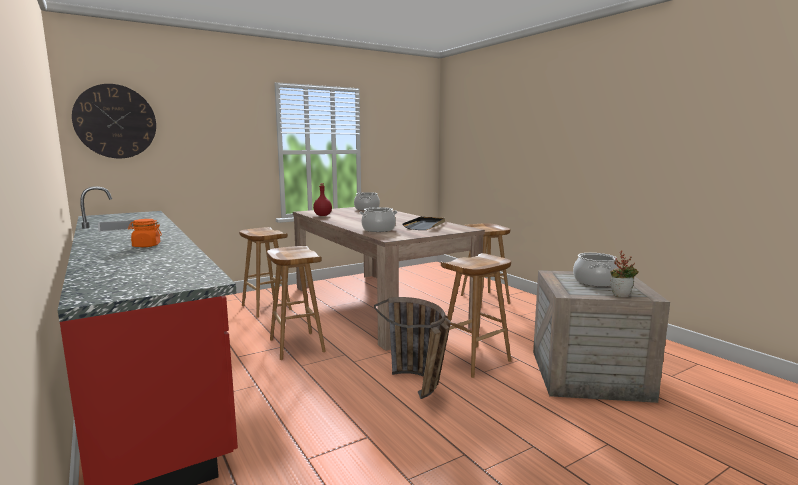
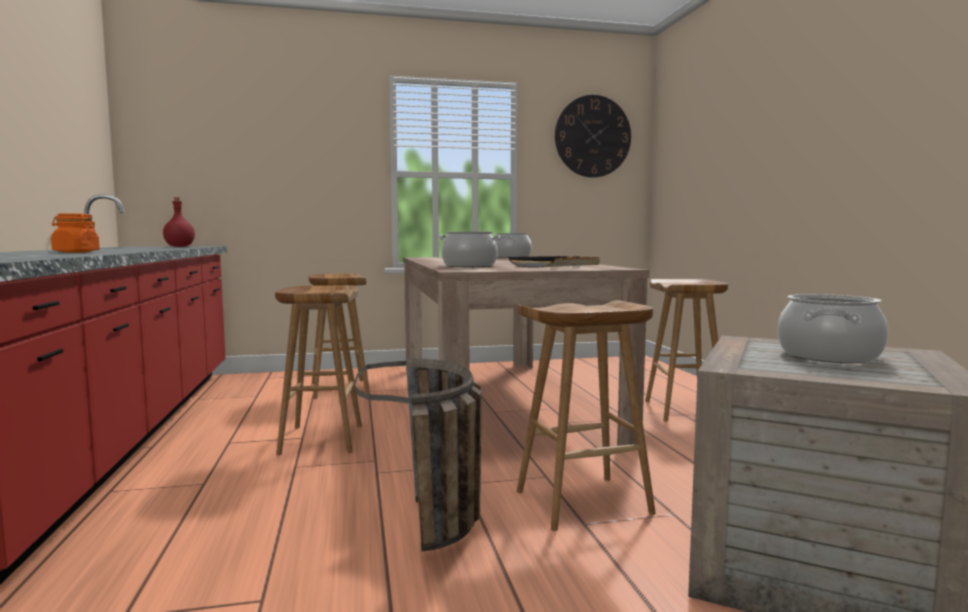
camera: 20 degrees right, 5 degrees down
wall clock [72,84,156,158] -> wall clock moved to [555,95,631,178]
red bottle [313,183,332,216] -> red bottle moved to [163,197,195,247]
potted plant [610,251,639,297] -> none

